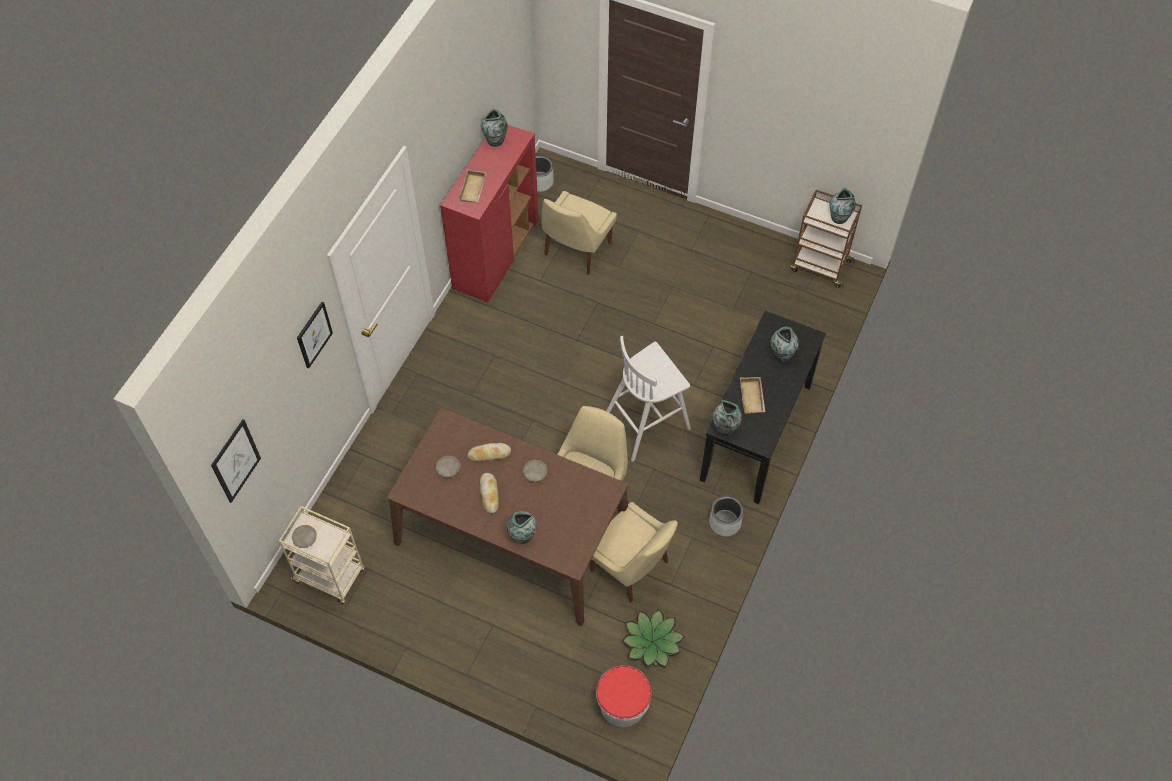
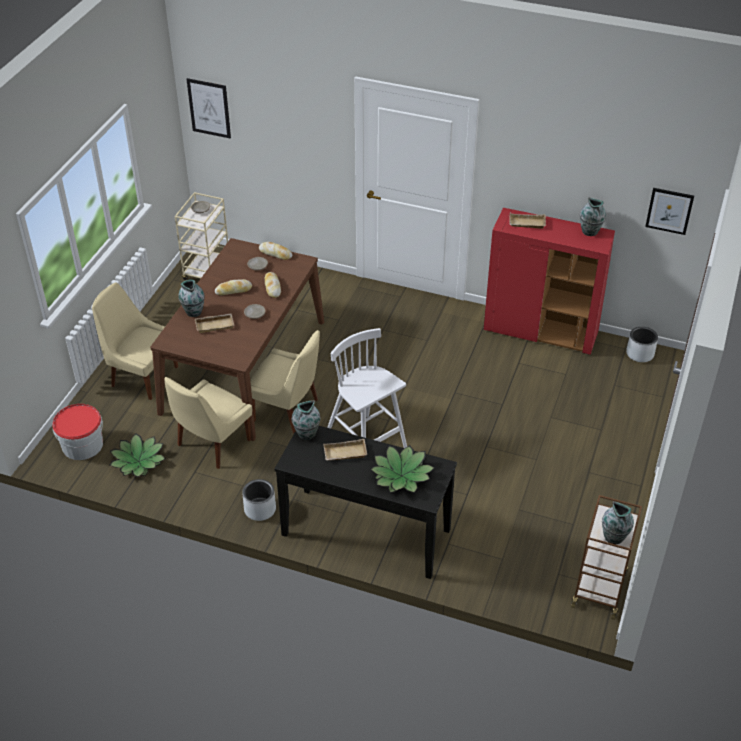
camera: 85 degrees right, 15 degrees down
picture [297,302,333,368] -> picture moved to [645,188,694,235]
beige chair [541,191,617,275] -> beige chair moved to [92,283,178,400]
vase [771,327,799,362] -> potted plant [370,445,435,493]
none -> beige tray [195,313,234,333]
none -> bread [259,242,292,260]

